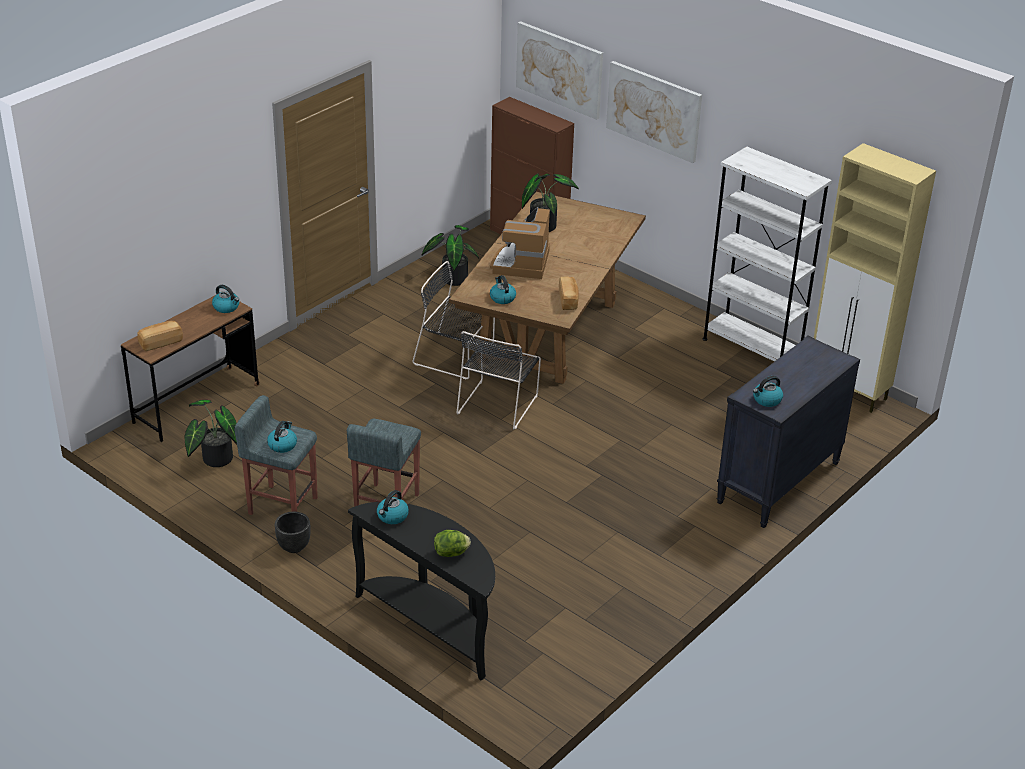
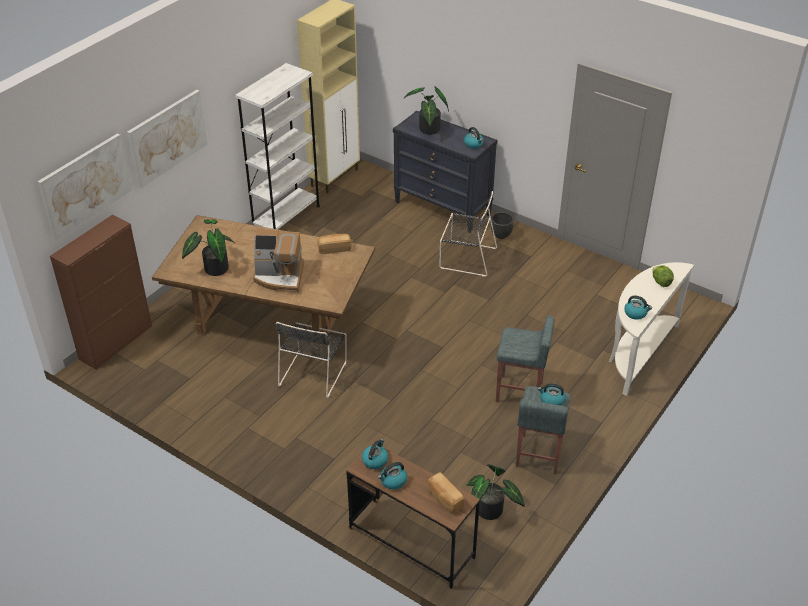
camera: 95 degrees left, 5 degrees up
black planter [275,512,311,553] -> black planter moved to [491,212,514,239]
black console table [348,502,495,680] -> white console table [609,262,694,396]
potted plant [421,225,479,286] -> potted plant moved to [403,86,449,135]
black chair [457,331,541,429] -> black chair moved to [440,191,497,277]
kettle [490,275,516,304] -> kettle moved to [377,462,407,490]

